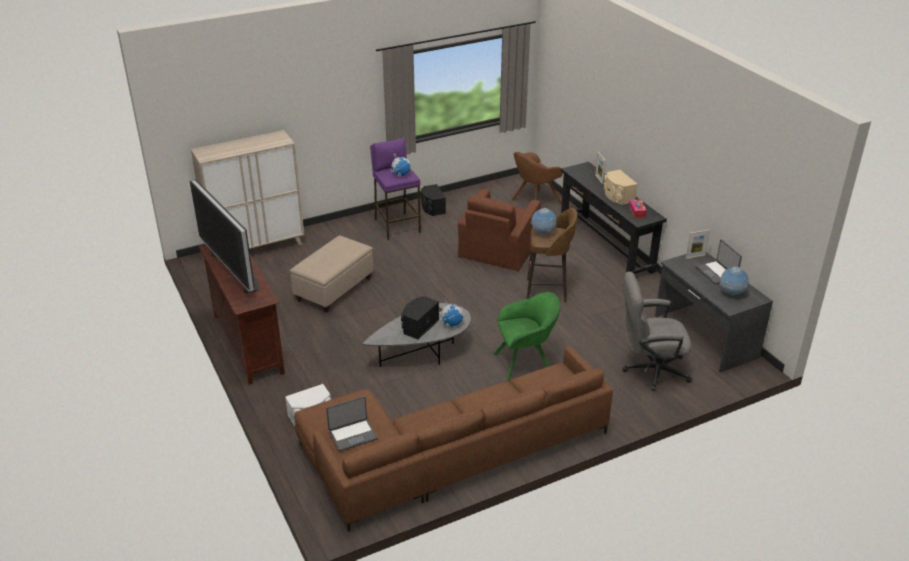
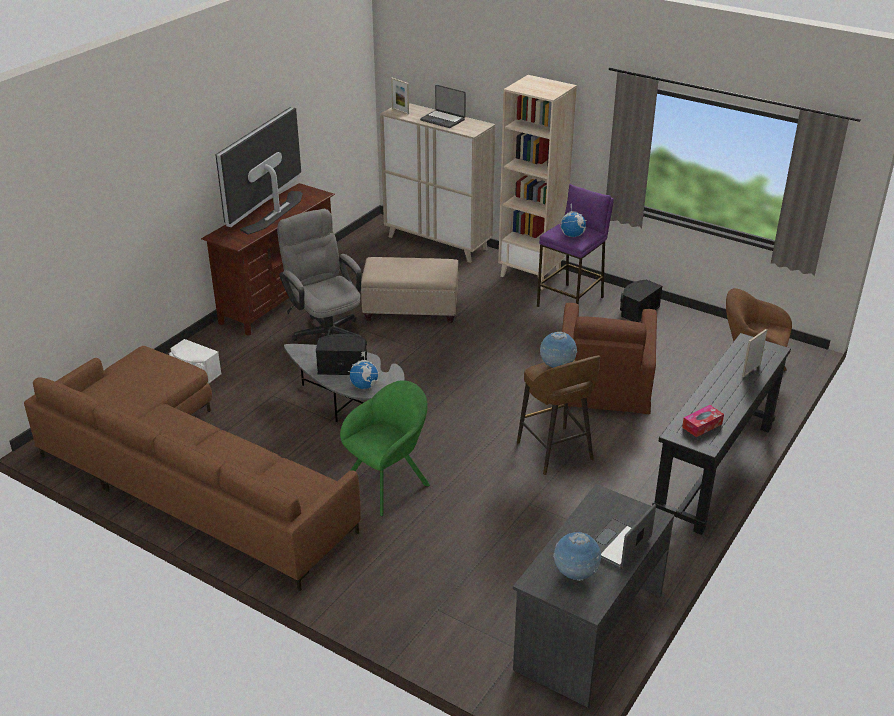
camera: 60 degrees right, 0 degrees up
laptop [326,396,378,451] -> laptop moved to [420,84,466,128]
brown armchair [458,189,541,271] -> brown armchair turned 75 degrees counterclockwise [562,303,657,414]
green armchair [493,292,560,382] -> green armchair turned 90 degrees counterclockwise [340,380,430,516]
beige speaker [604,170,637,205] -> none
grey office chair [622,272,692,391] -> grey office chair moved to [277,209,362,341]
picture frame [686,230,710,259] -> picture frame moved to [391,78,409,114]
none -> beige bookcase [498,75,577,290]

